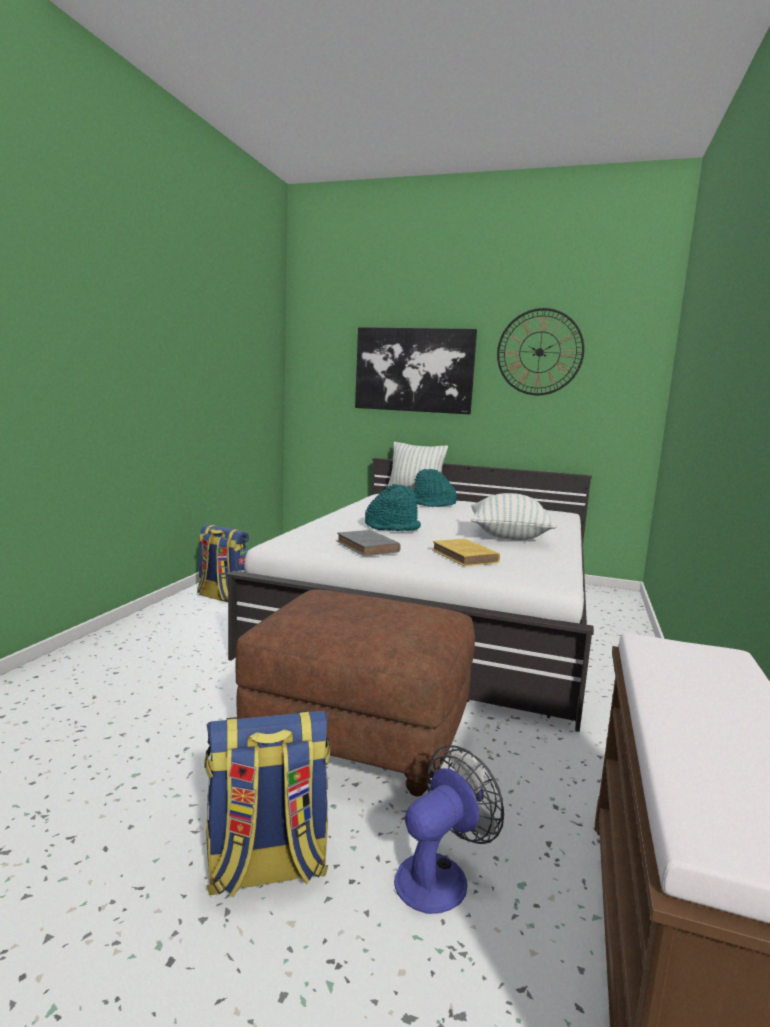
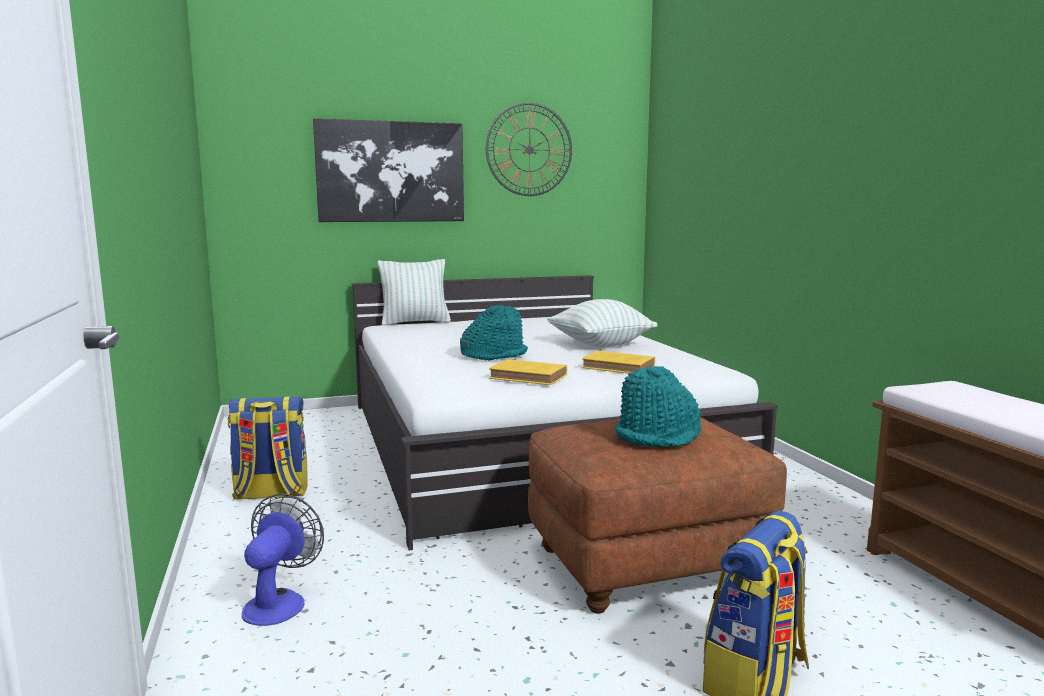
camera: 35 degrees left, 0 degrees up
grey book [337,530,401,556] -> yellow book [489,359,567,385]
fan [394,745,504,914] -> fan moved to [242,494,324,626]
turquoise hat [414,469,457,507] -> turquoise hat moved to [615,366,701,447]

